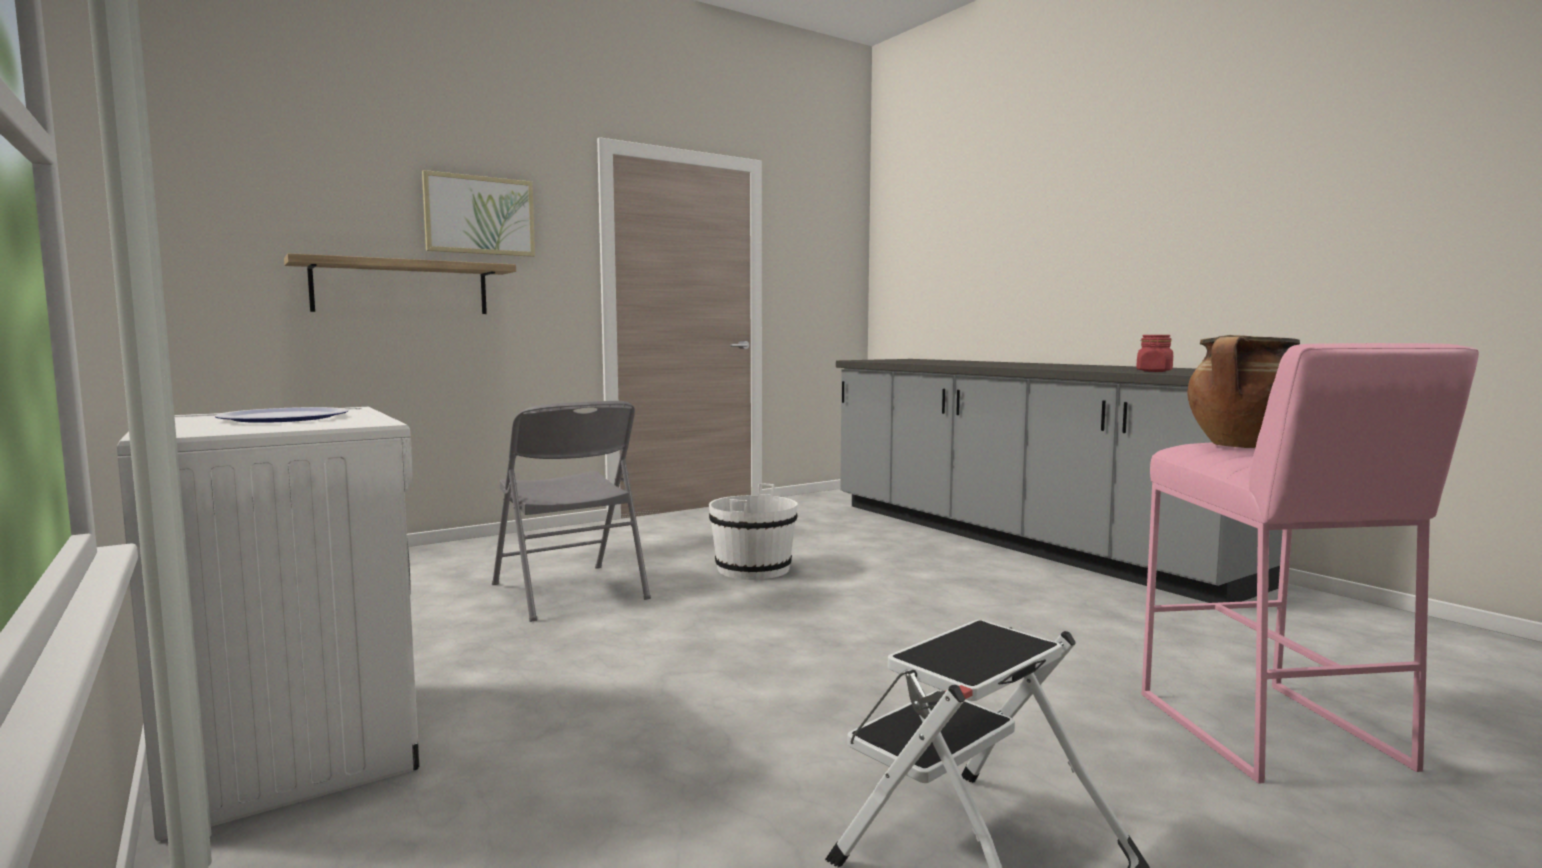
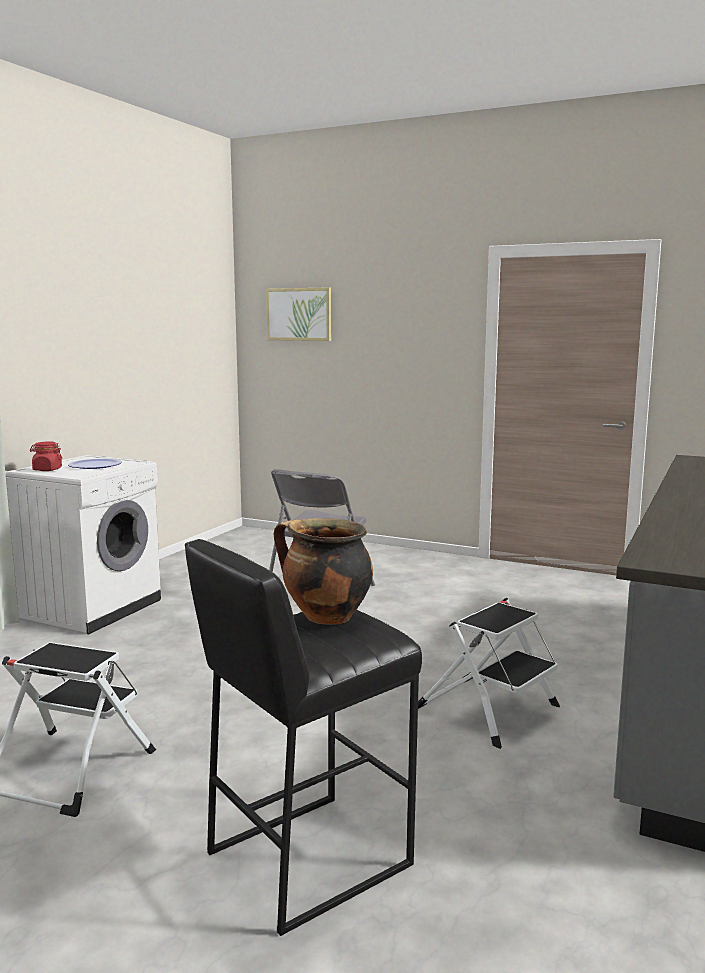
camera: 60 degrees right, 5 degrees up
shelf [284,253,516,314] -> none
picture [422,170,535,257] -> picture moved to [266,287,331,341]
white bucket [709,483,798,580] -> none
red jar [1136,335,1173,372] -> red jar moved to [30,441,63,471]
pink stool [1142,343,1479,784] -> black stool [185,539,422,936]
none -> step ladder [418,598,560,749]

